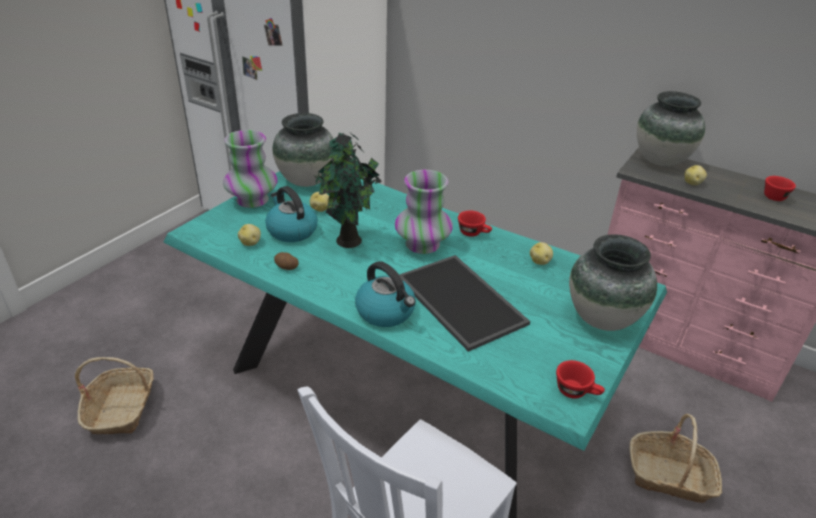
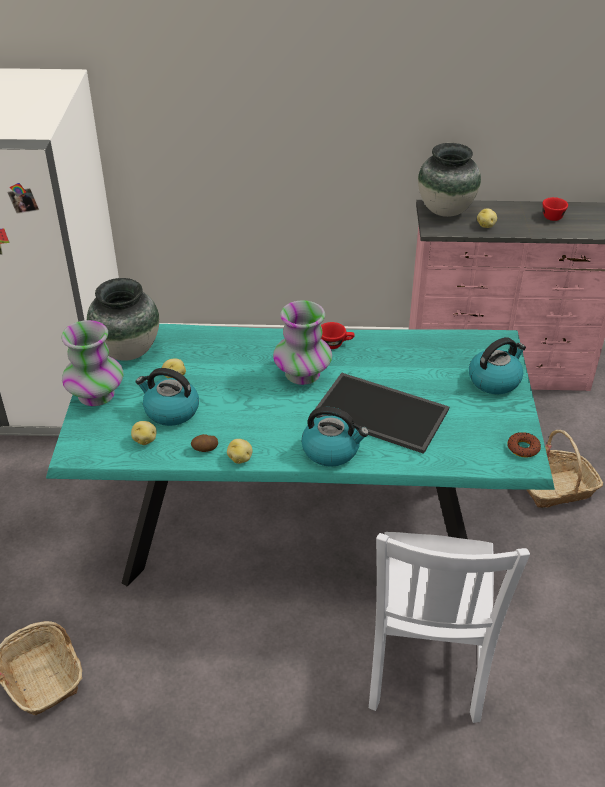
camera: 30 degrees left, 5 degrees up
potted plant [316,132,382,248] -> none
potato [530,242,553,265] -> potato moved to [227,439,253,464]
red cup [556,360,605,399] -> donut [507,432,541,458]
vase [569,234,657,331] -> kettle [469,337,526,394]

